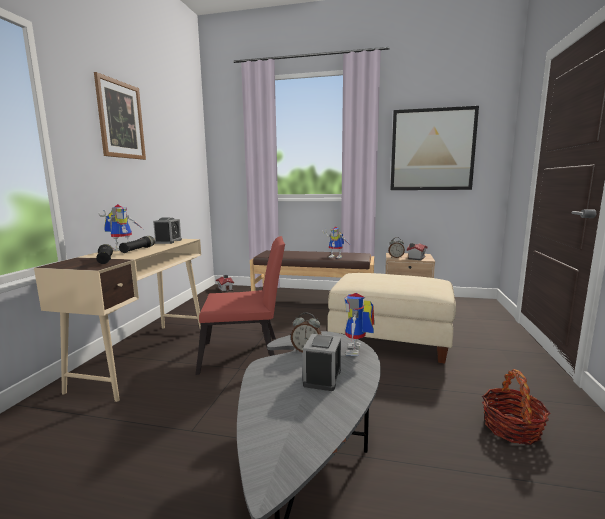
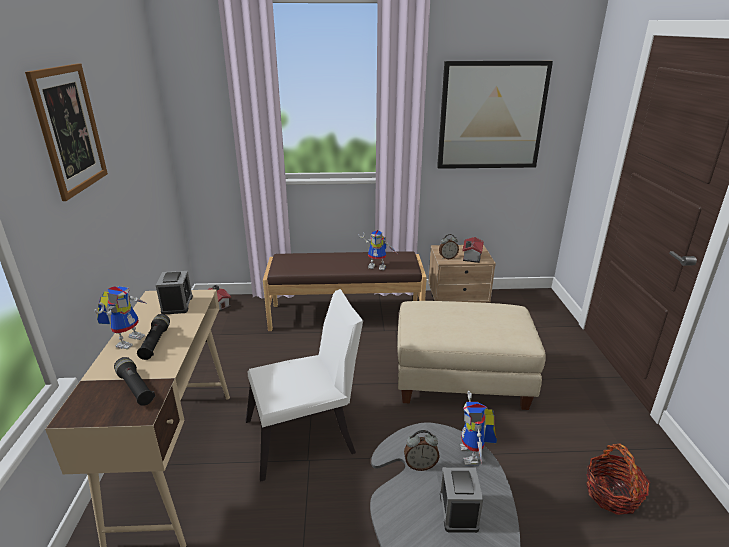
camera: 15 degrees left, 15 degrees up
red chair [195,236,285,375] -> white chair [245,289,363,482]

